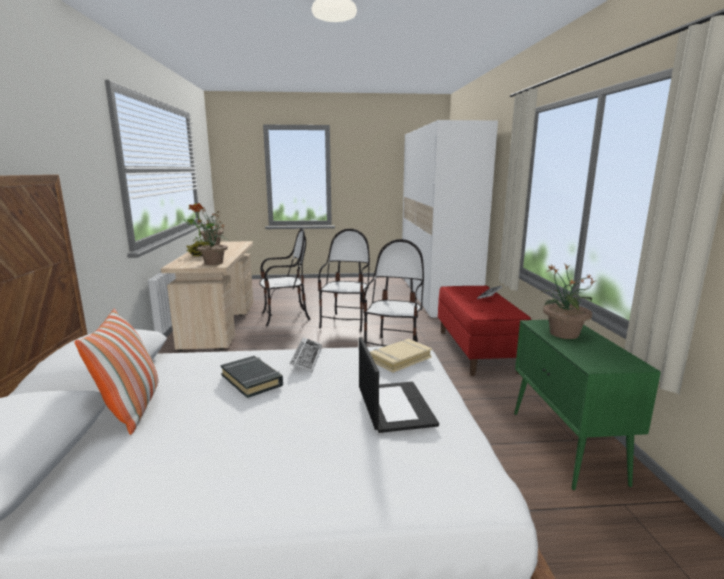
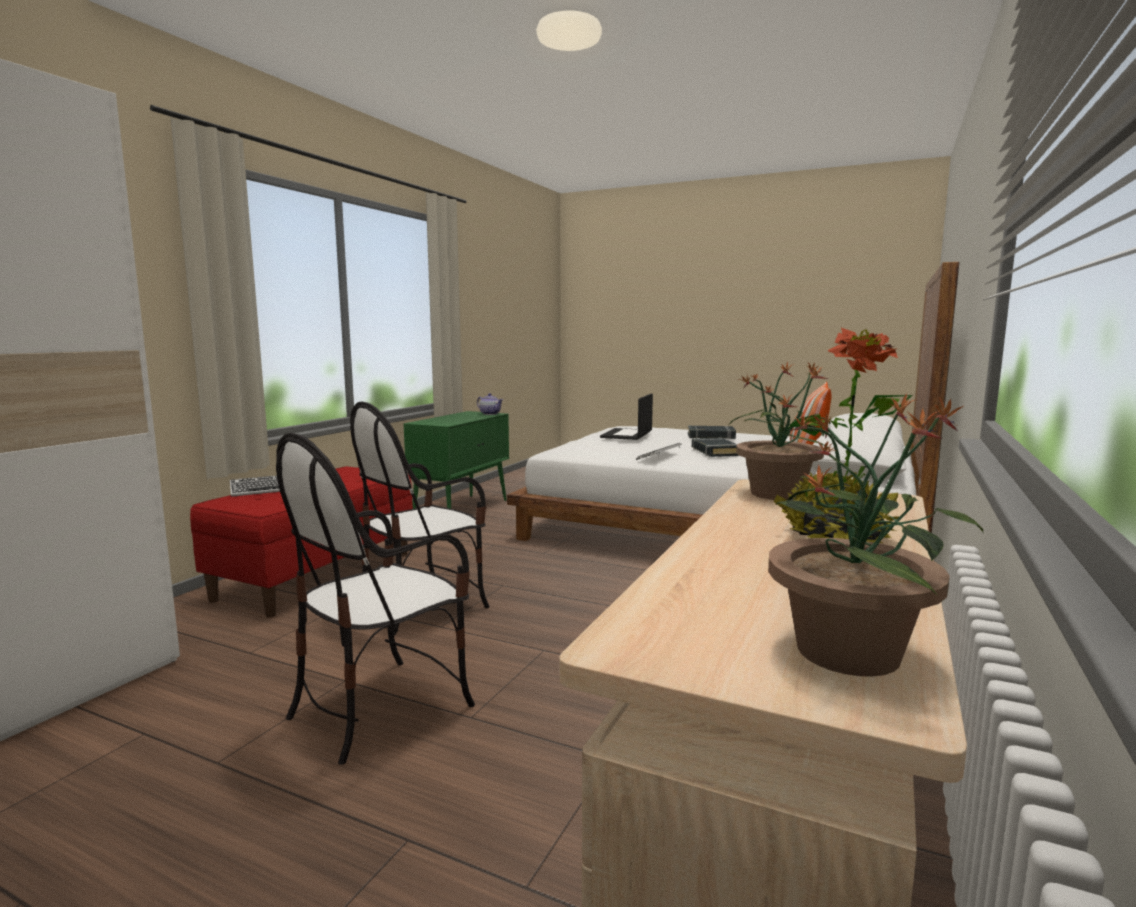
camera: 150 degrees left, 5 degrees down
chair [259,228,311,326] -> none
beige book [370,339,432,373] -> none
potted plant [540,264,595,339] -> none
none -> teapot [477,393,503,415]
none -> black book [688,426,736,439]

